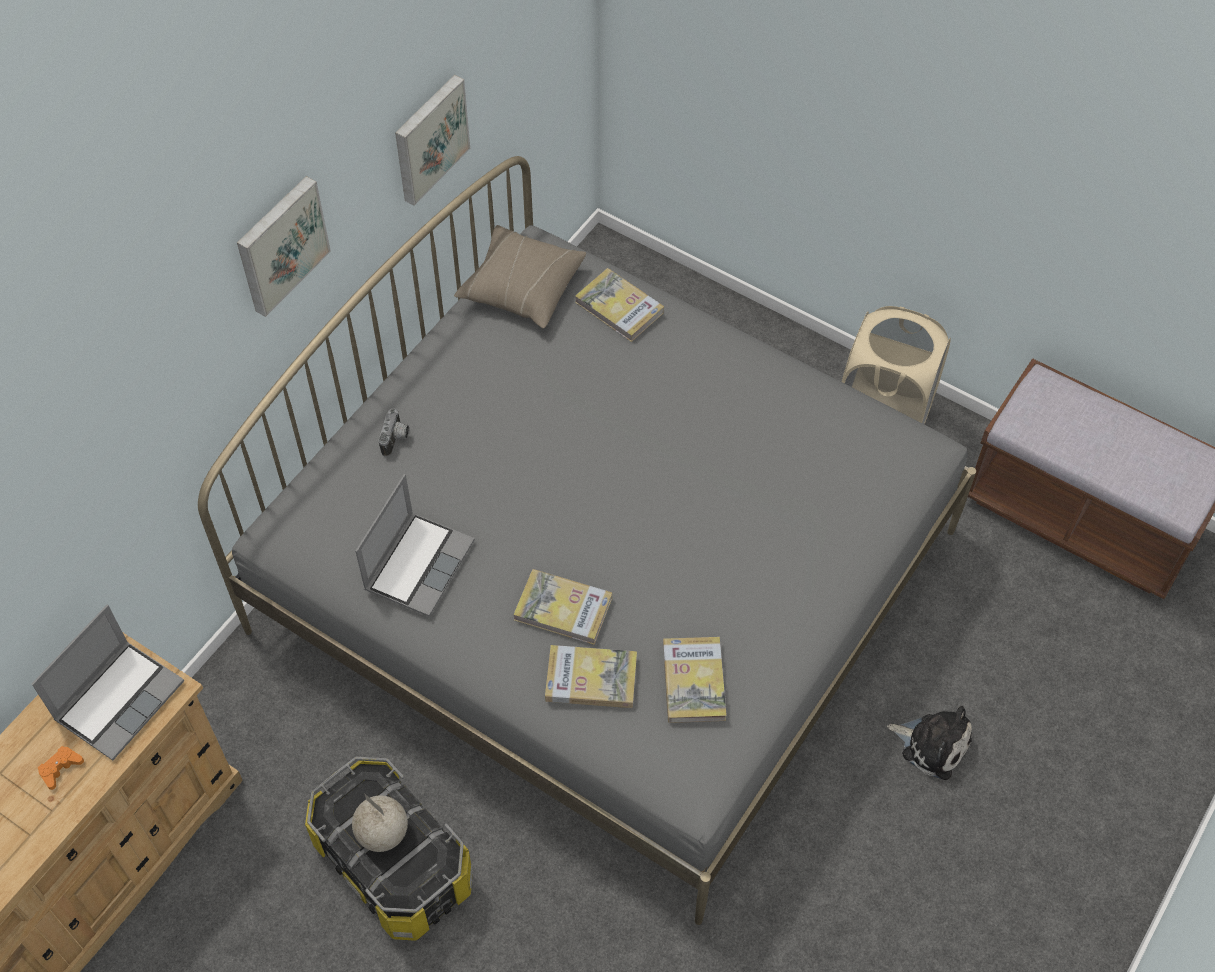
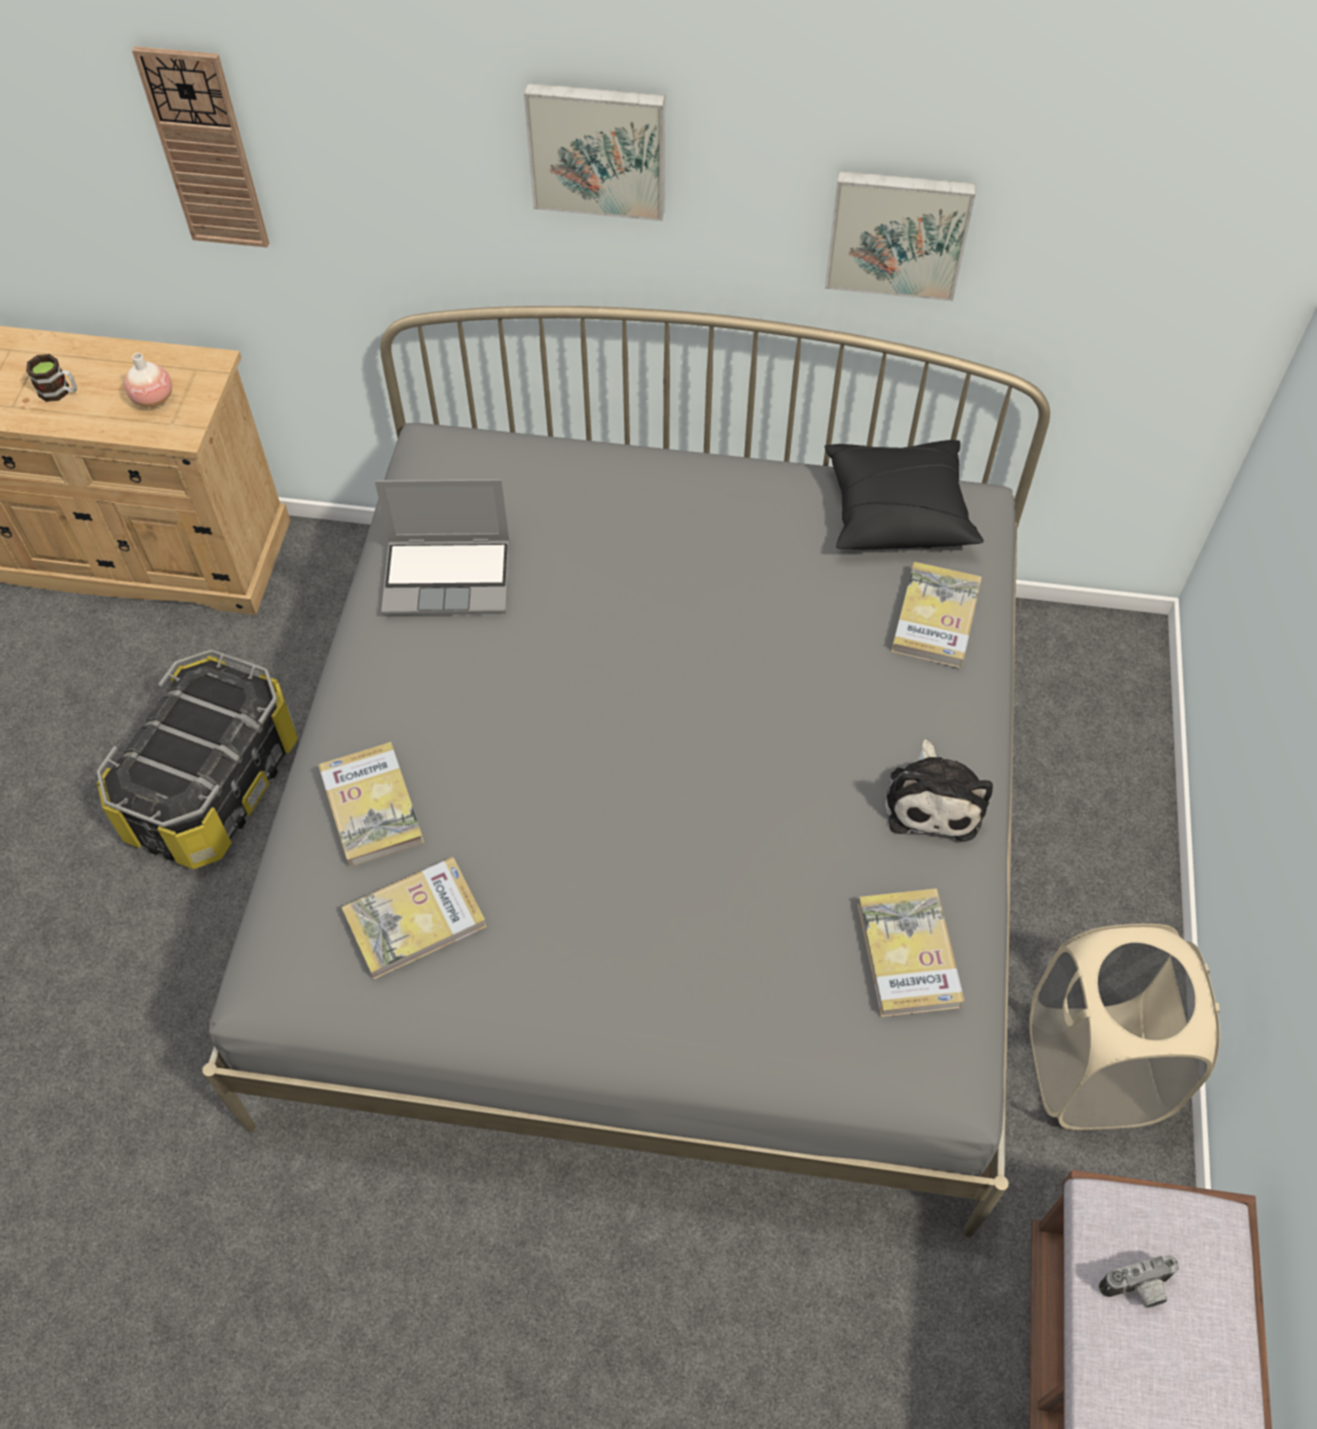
camera: 65 degrees right, 0 degrees up
laptop [32,605,184,761] -> vase [125,353,172,407]
orange game controller [38,746,84,790] -> mug [26,354,77,402]
globe [352,793,408,852] -> none
camera [379,408,409,457] -> camera moved to [1099,1255,1179,1308]
beige pillow [454,225,586,329] -> black pillow [825,440,984,550]
book [513,569,612,645] -> book moved to [857,889,964,1017]
plush toy [887,706,972,780] -> plush toy moved to [885,740,993,841]
none -> wall clock [132,46,269,247]

